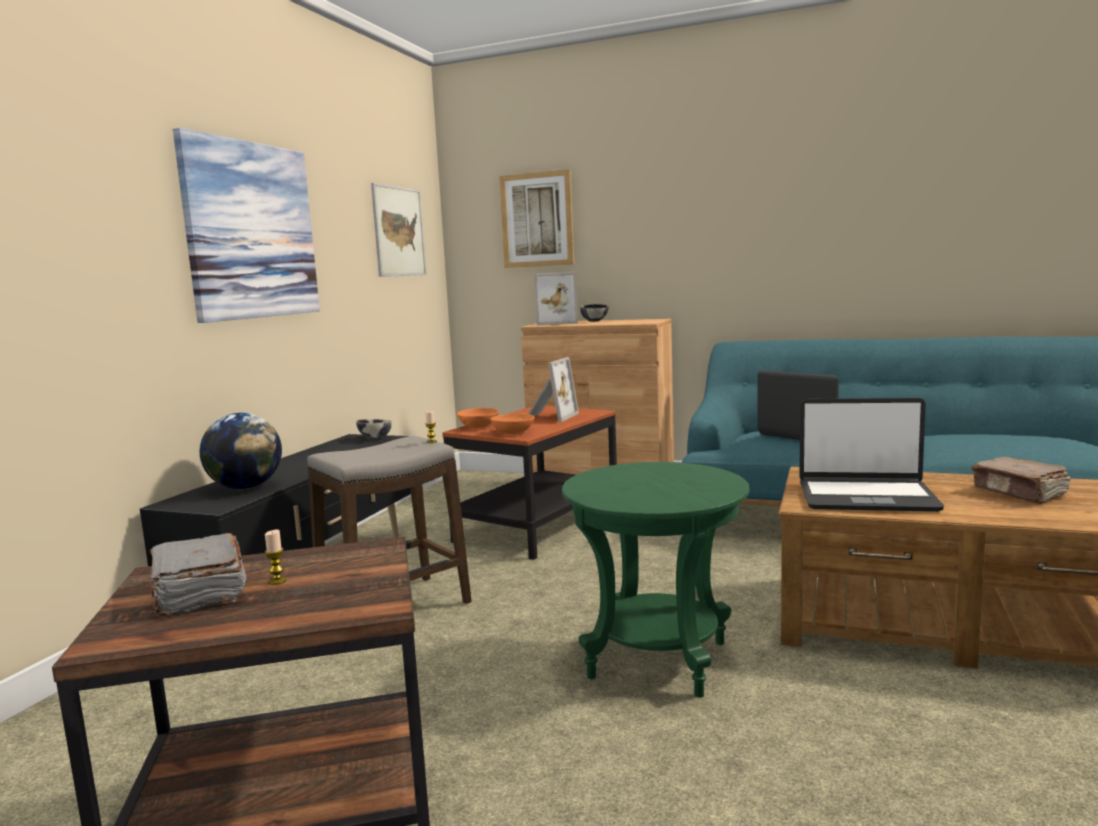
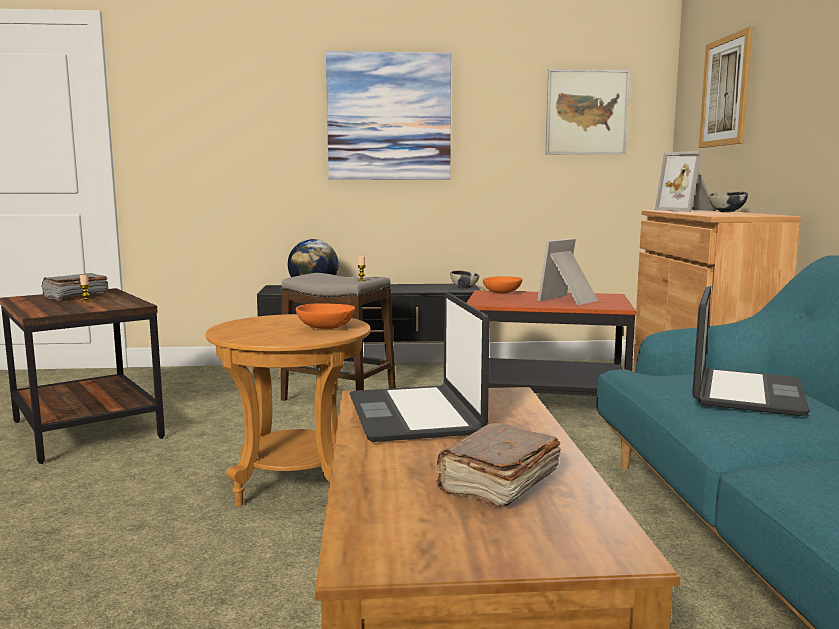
camera: 65 degrees right, 0 degrees up
orange bowl [490,413,535,434] -> orange bowl moved to [296,303,355,329]
picture frame [528,357,579,422] -> picture frame turned 135 degrees clockwise [537,239,598,305]
green side table [562,462,749,698] -> brown side table [206,314,371,506]

